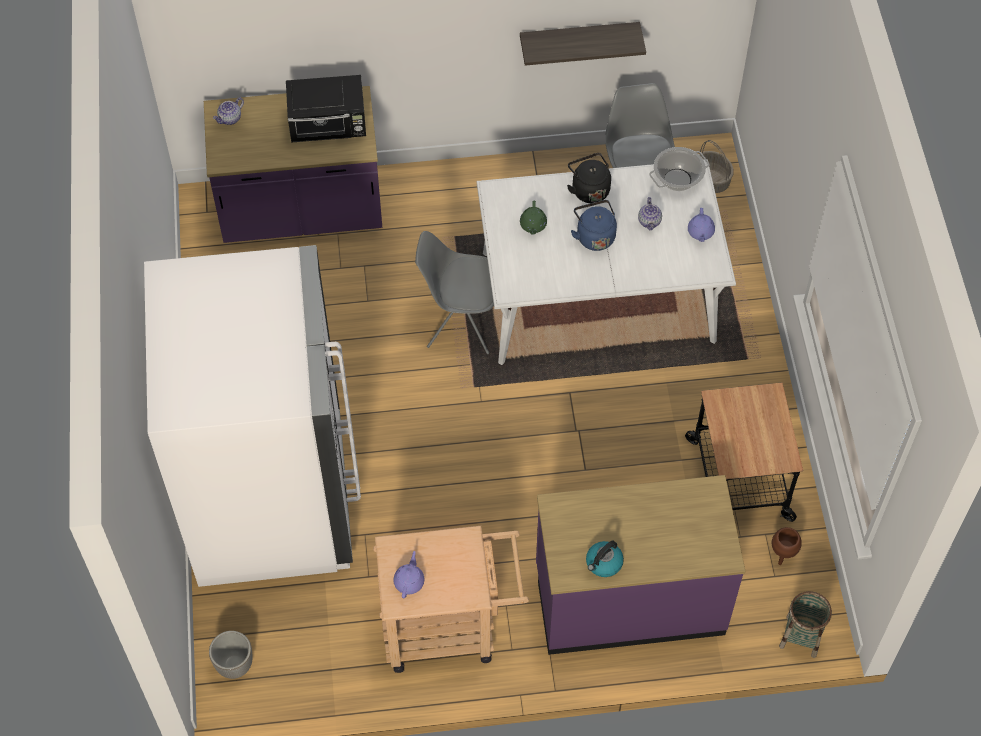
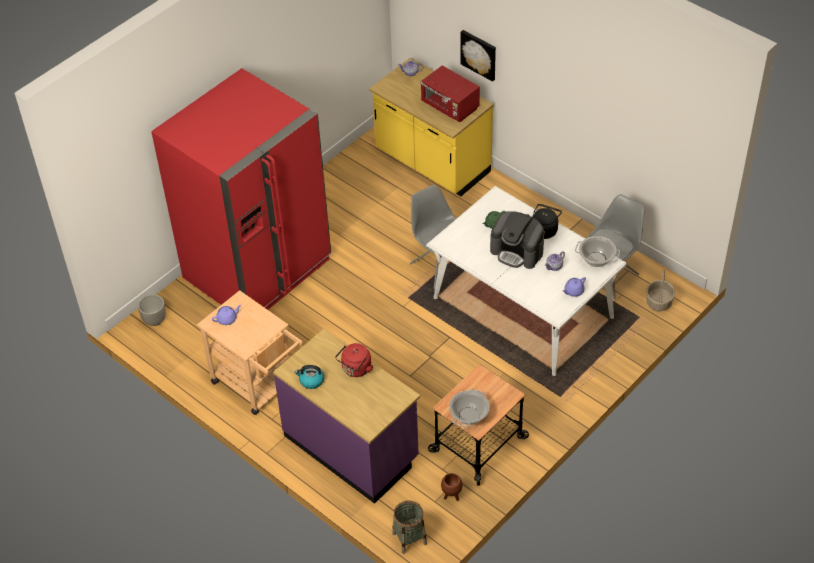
camera: 50 degrees right, 10 degrees down
white fridge [144,245,361,587] -> red fridge [151,68,331,310]
purple counter [204,86,382,243] -> yellow counter [369,58,494,196]
black microwave [286,75,366,143] -> red microwave [420,65,480,122]
shelf [520,22,646,66] -> none
blue kettle [571,200,617,251] -> coffee machine [490,211,544,269]
none -> red kettle [335,343,373,377]
none -> cooking pot [449,389,490,428]
none -> picture [461,30,496,82]

